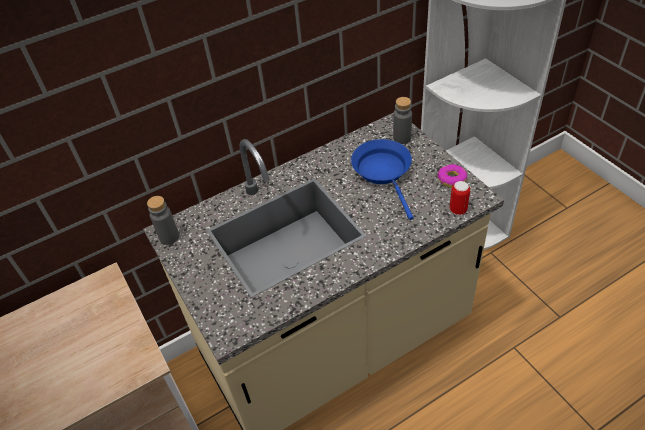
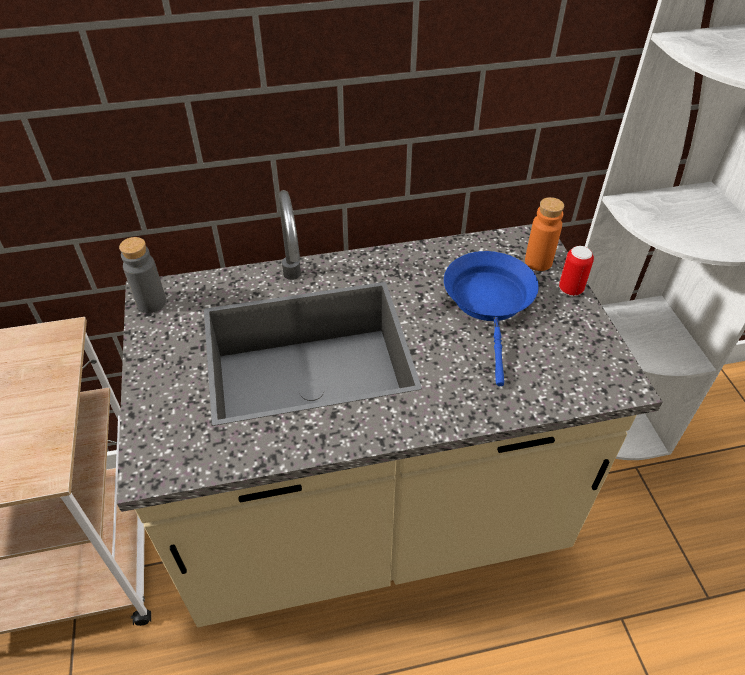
camera: 15 degrees right, 0 degrees up
grey bottle [393,97,412,144] -> orange bottle [525,197,564,271]
donut [437,164,467,188] -> none
can [449,181,470,215] -> can moved to [559,246,594,296]

